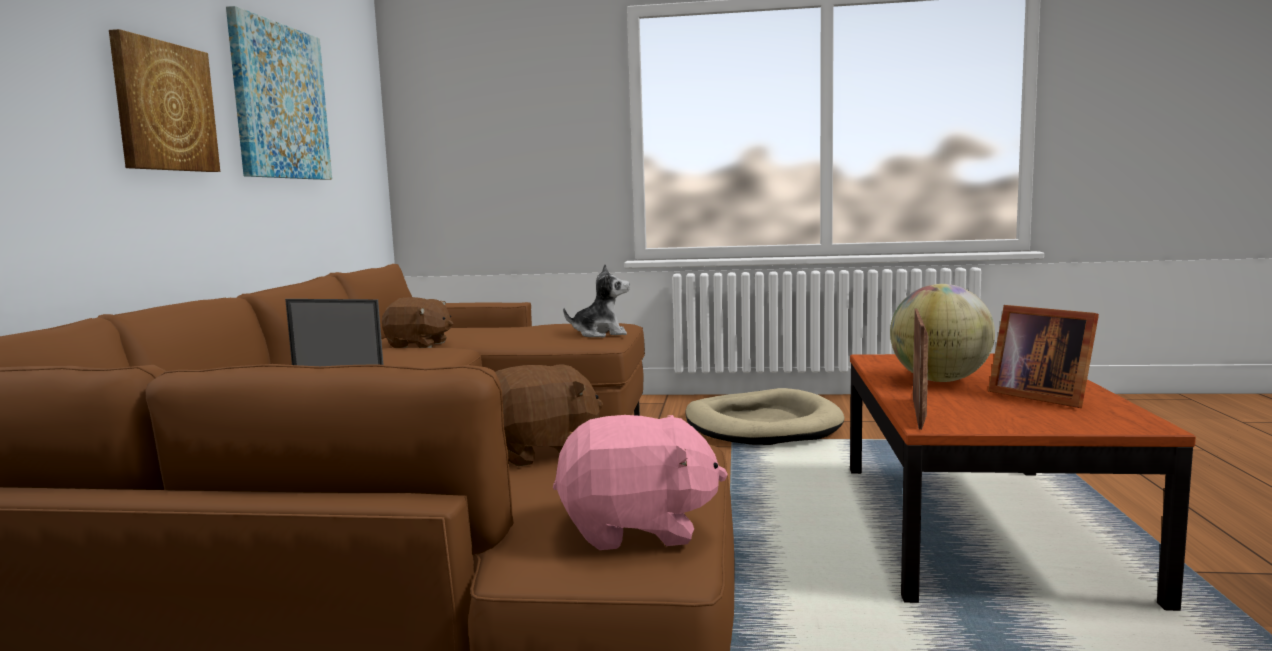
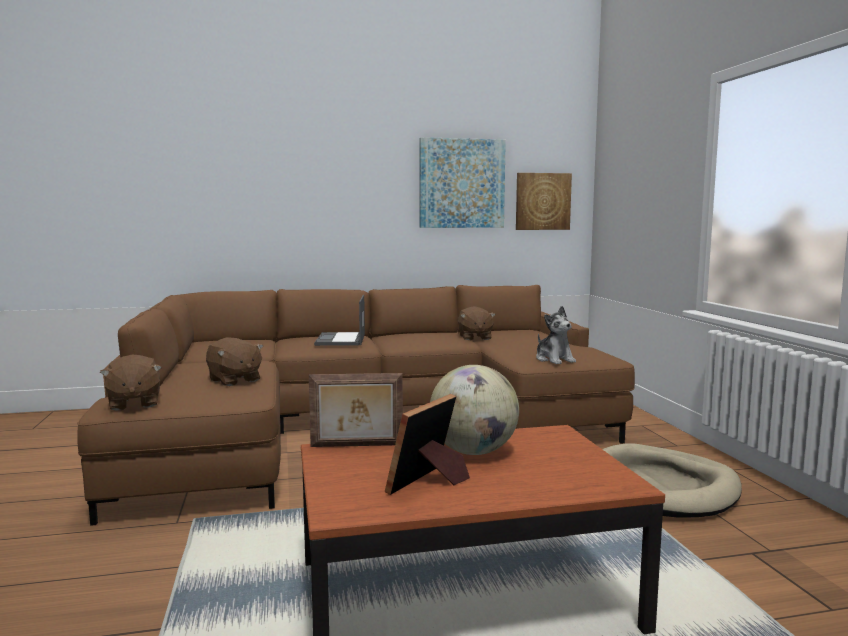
camera: 70 degrees right, 0 degrees up
picture [109,29,220,172] -> picture moved to [516,173,572,230]
pink plush toy [553,415,728,550] -> brown plush toy [100,354,162,411]

